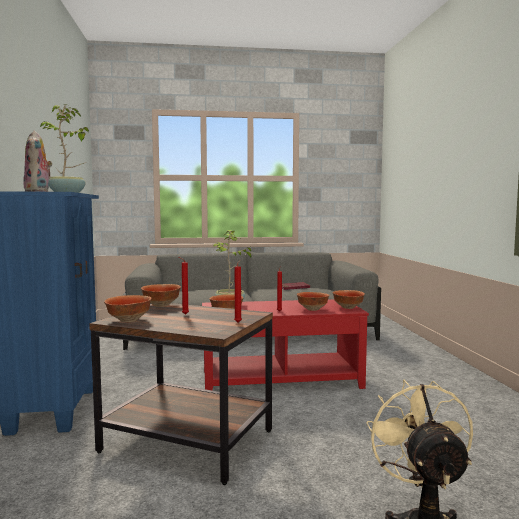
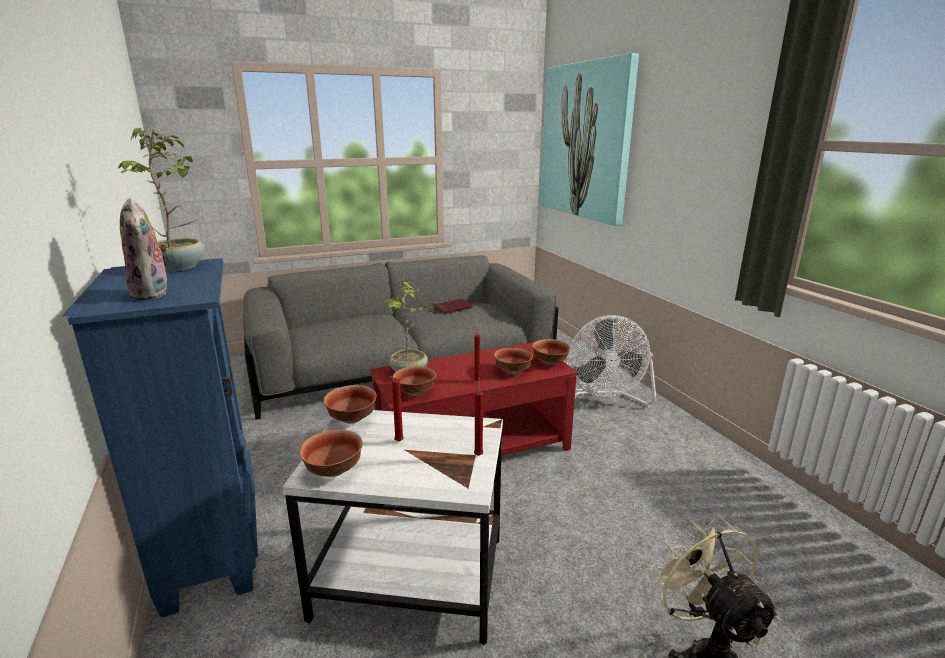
camera: 15 degrees left, 15 degrees up
brown side table [89,303,273,485] -> white side table [283,410,503,645]
none -> picture [540,53,639,226]
none -> white fan [565,315,656,408]

